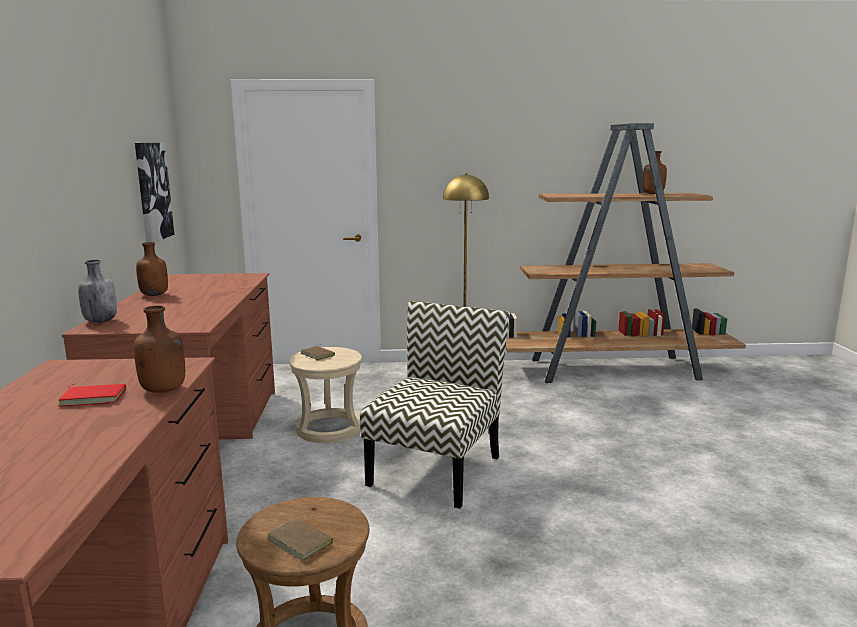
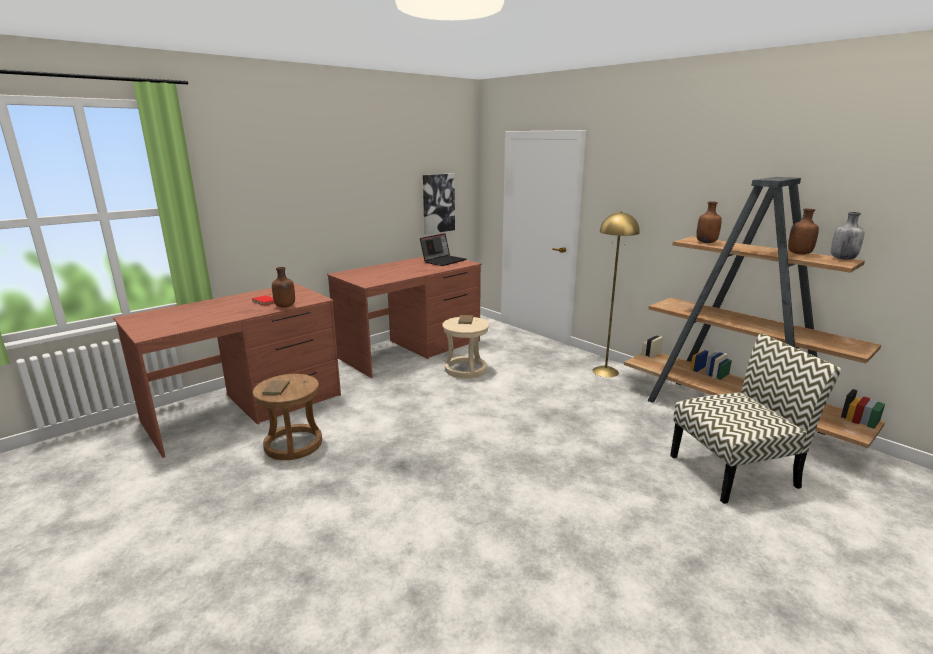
camera: 50 degrees right, 5 degrees up
grey bottle [78,260,117,323] -> grey bottle moved to [831,212,864,260]
brown bottle [136,242,168,296] -> brown bottle moved to [696,202,722,243]
chair [360,301,510,509] -> chair moved to [670,334,841,504]
none -> laptop [420,233,466,266]

